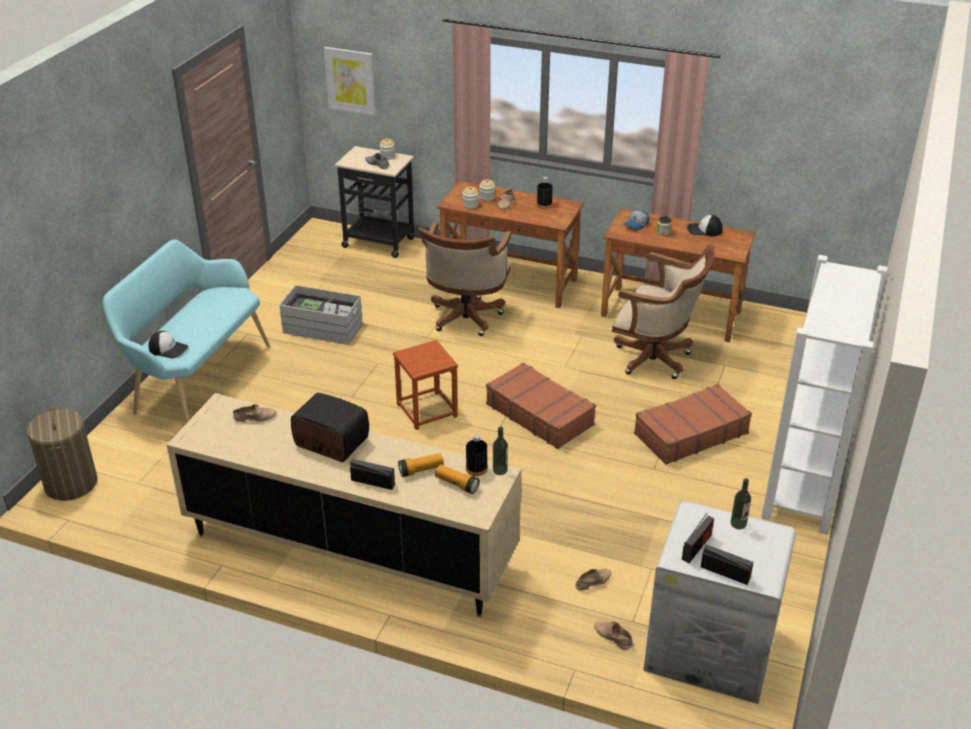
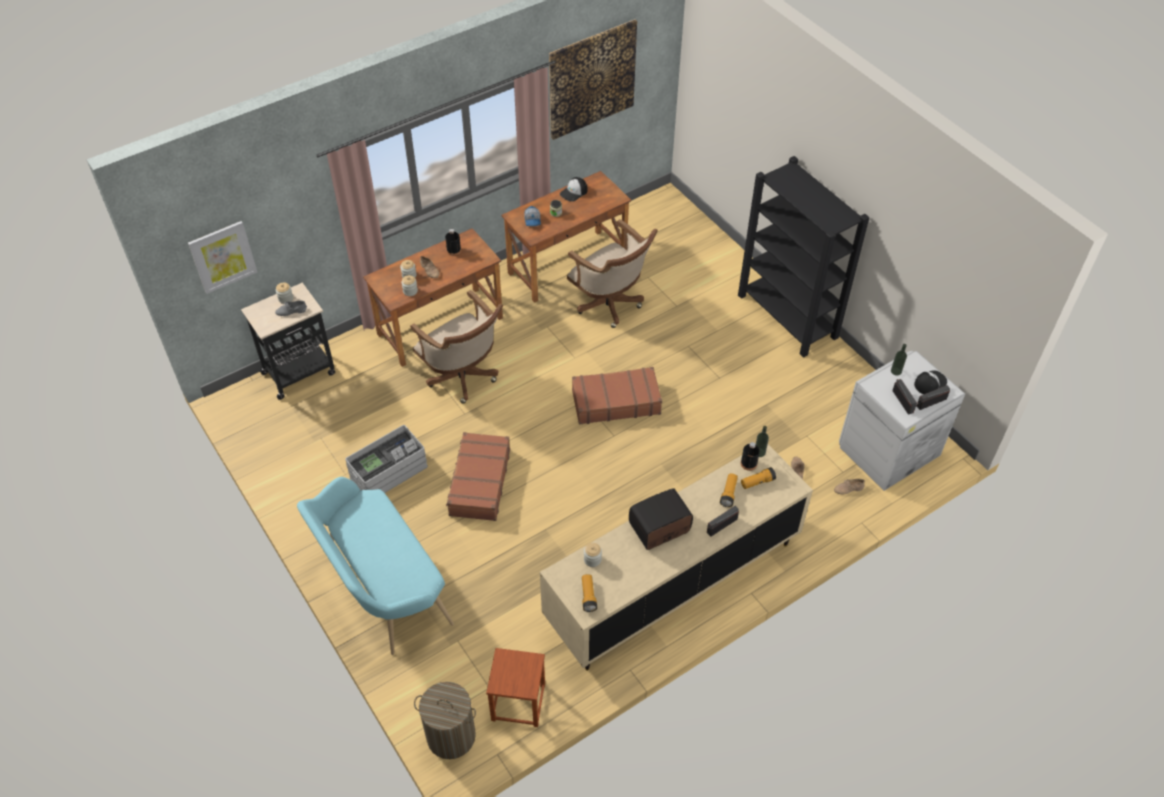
camera: 55 degrees left, 15 degrees up
cap [149,331,188,358] -> cap moved to [914,370,947,394]
beige shoe [233,404,276,422] -> jar [584,543,602,567]
brown stool [393,340,458,430] -> brown stool moved to [486,648,545,727]
office chair [612,243,714,379] -> office chair turned 75 degrees clockwise [567,219,658,328]
brown suitcase [634,384,752,465] -> brown suitcase moved to [446,432,510,521]
white bookcase [761,255,888,534] -> black bookcase [738,156,869,357]
none -> picture [549,19,637,140]
none -> flashlight [582,574,597,612]

